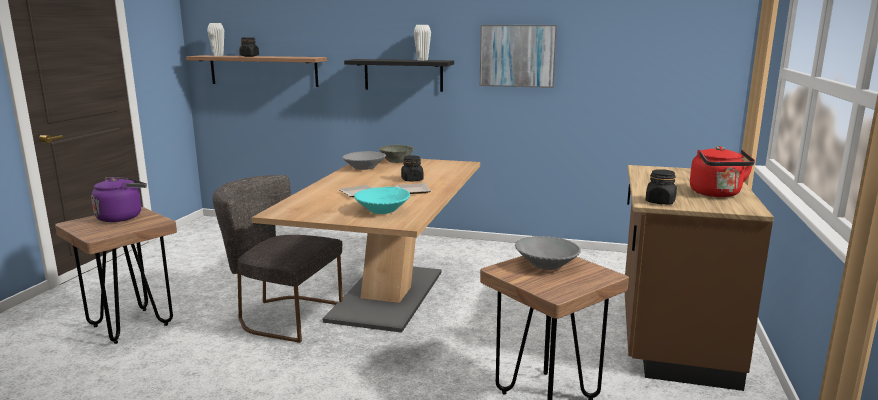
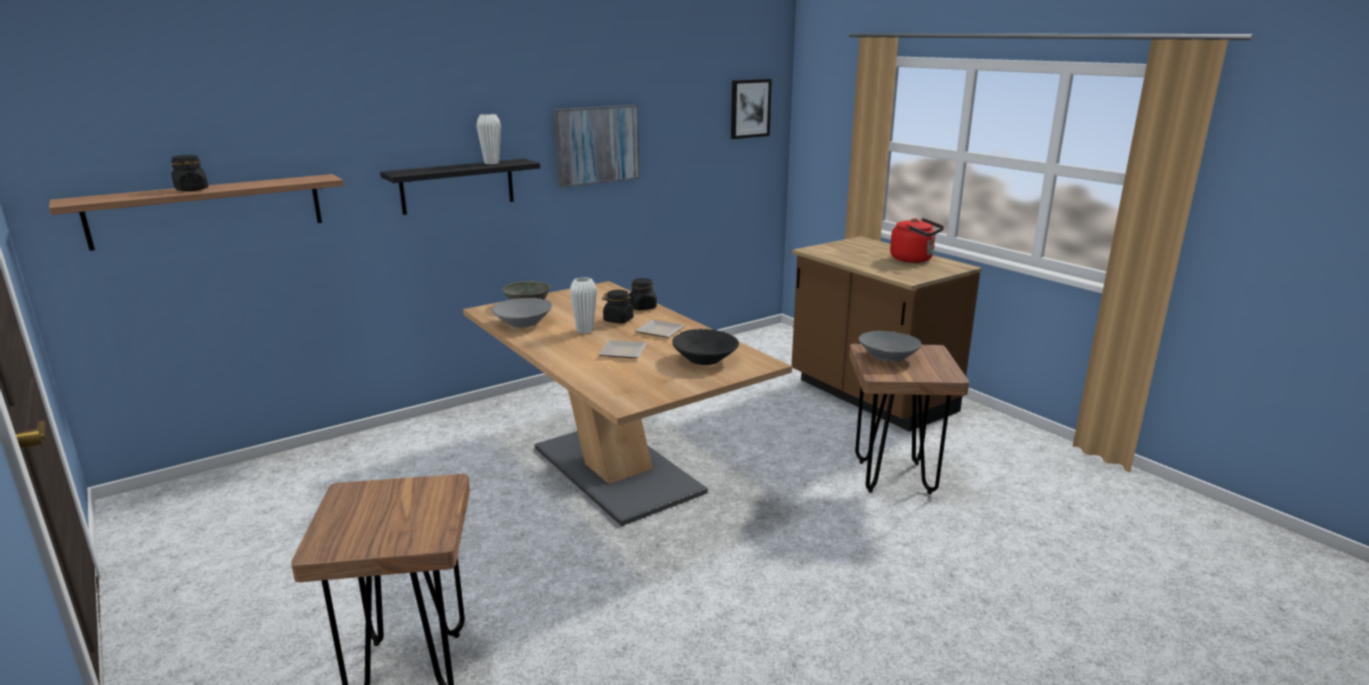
camera: 50 degrees left, 5 degrees up
purple kettle [91,177,147,222] -> none
white vase [207,23,224,56] -> white vase moved to [570,277,597,334]
grey chair [213,175,343,343] -> none
turquoise bowl [354,187,410,214] -> black bowl [672,329,739,365]
black jar [645,169,677,204] -> black jar moved to [629,278,657,310]
none -> picture [731,79,772,139]

